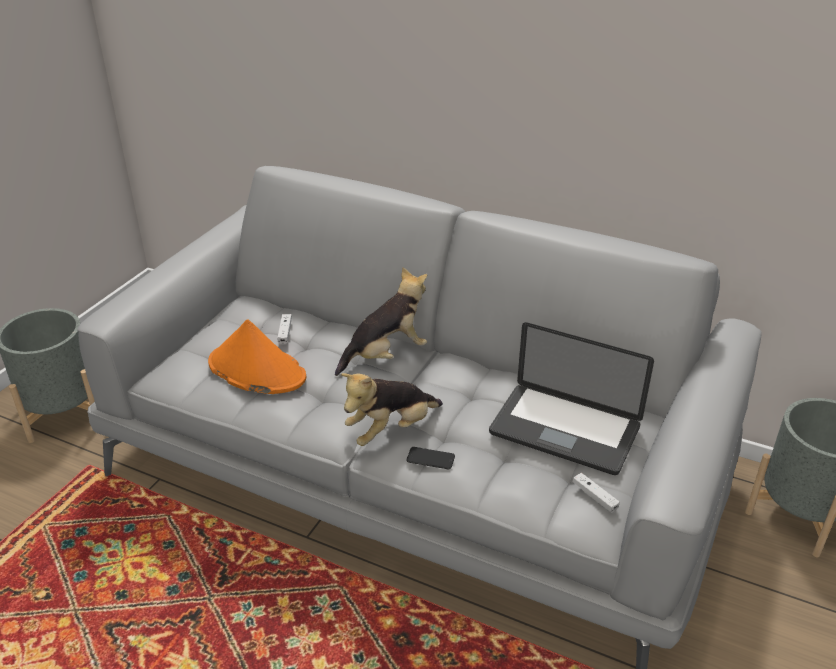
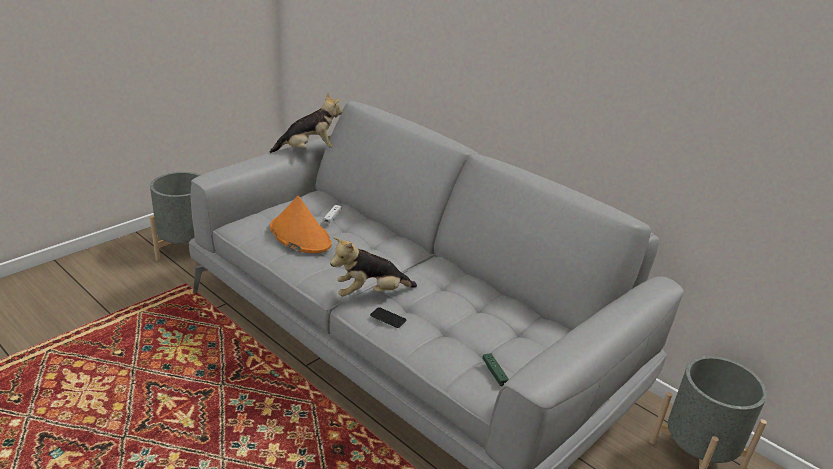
camera: 15 degrees right, 5 degrees down
plush toy [335,267,427,376] -> plush toy moved to [269,93,343,153]
laptop [489,322,654,475] -> none
white game controller [573,473,620,513] -> green game controller [482,353,509,386]

